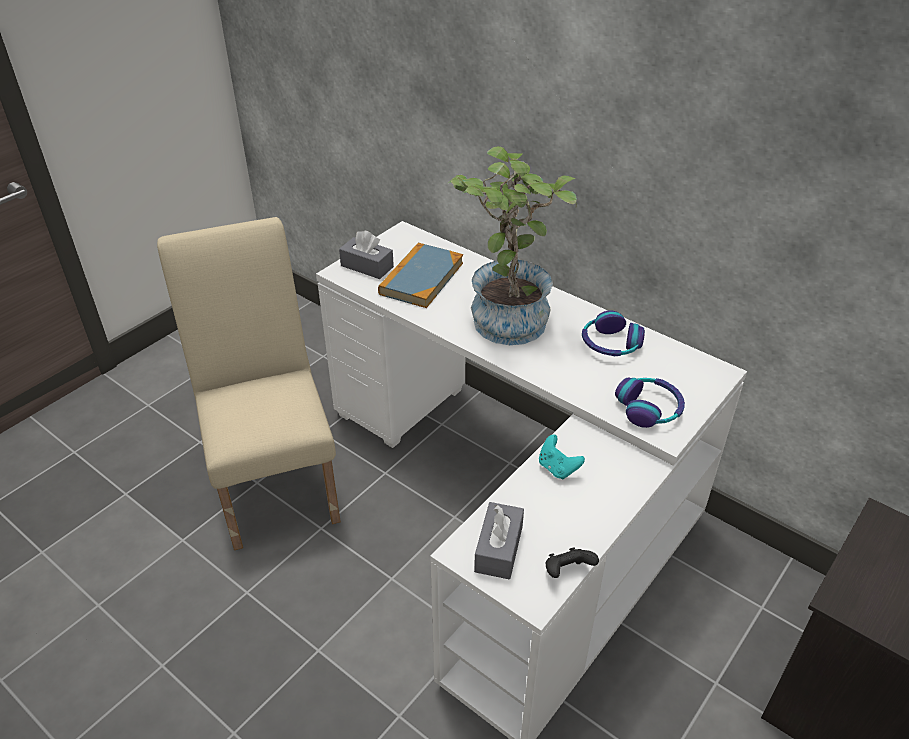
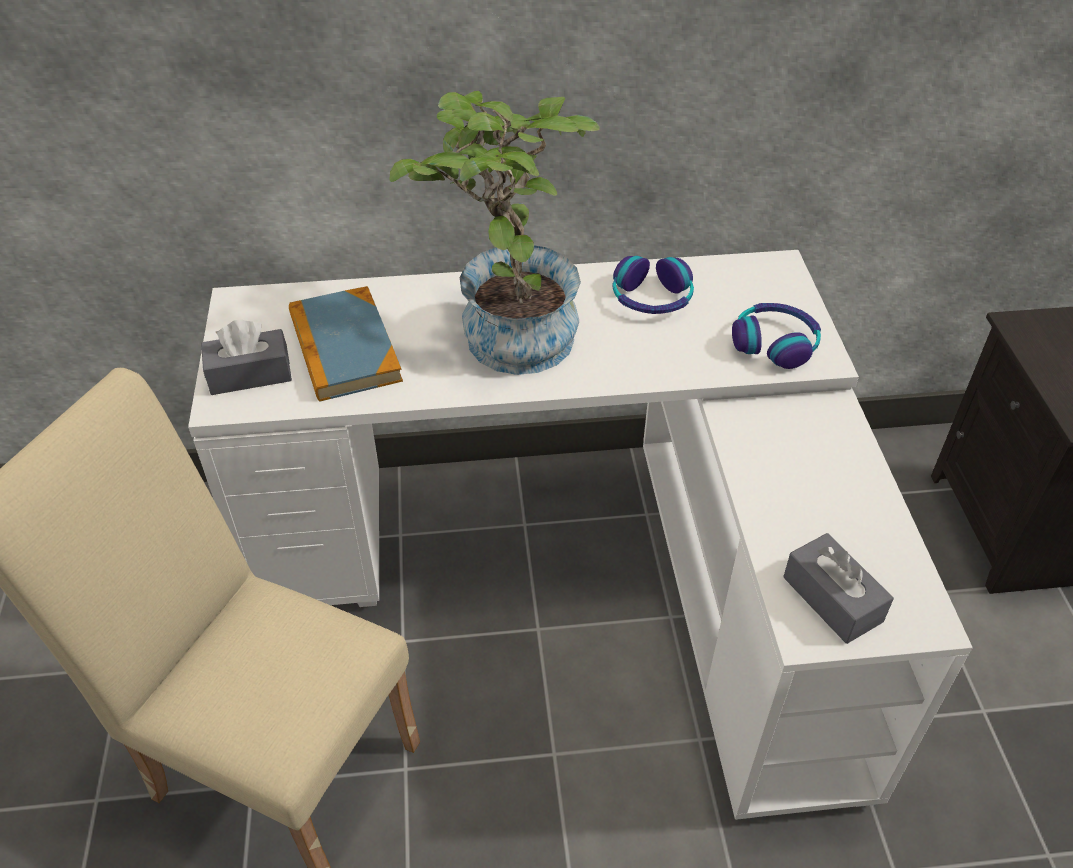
camera: 45 degrees left, 5 degrees up
turquoise game controller [539,434,585,479] -> none
black game controller [546,547,599,578] -> none

